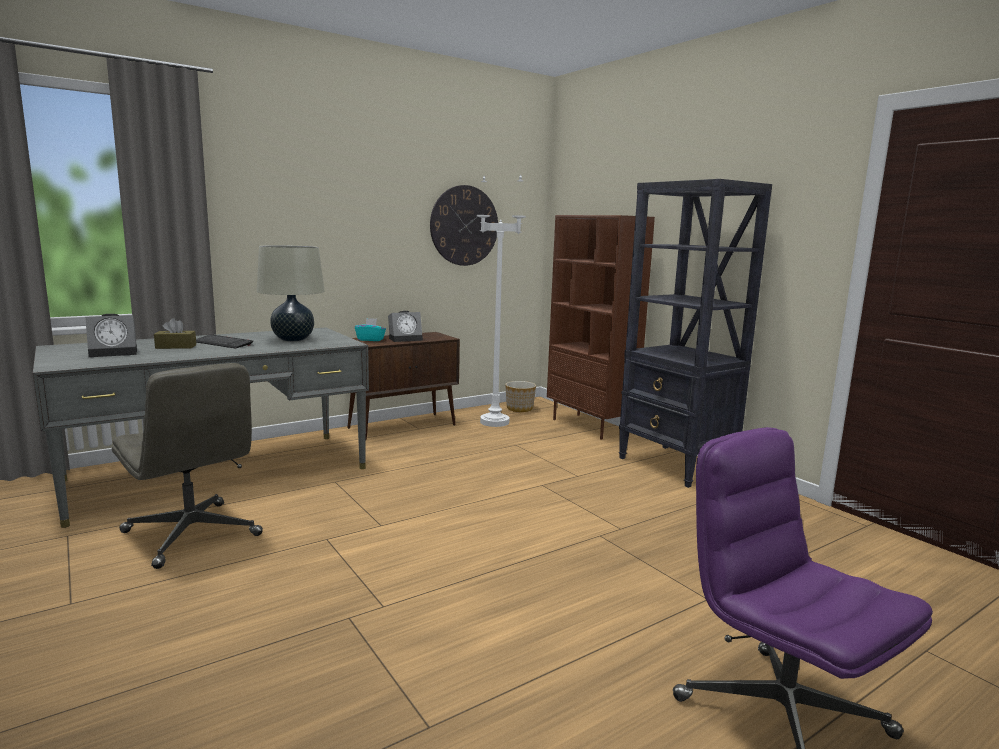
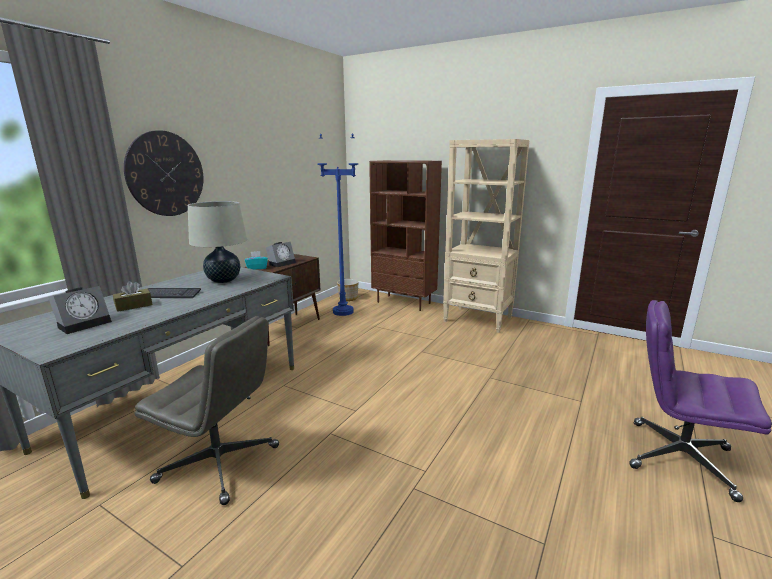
camera: 25 degrees left, 5 degrees up
wall clock [430,185,498,266] -> wall clock moved to [124,130,203,216]
white floor lamp [477,175,526,427] -> blue floor lamp [317,133,358,316]
black bookcase [619,179,772,488] -> beige bookcase [443,139,530,333]

